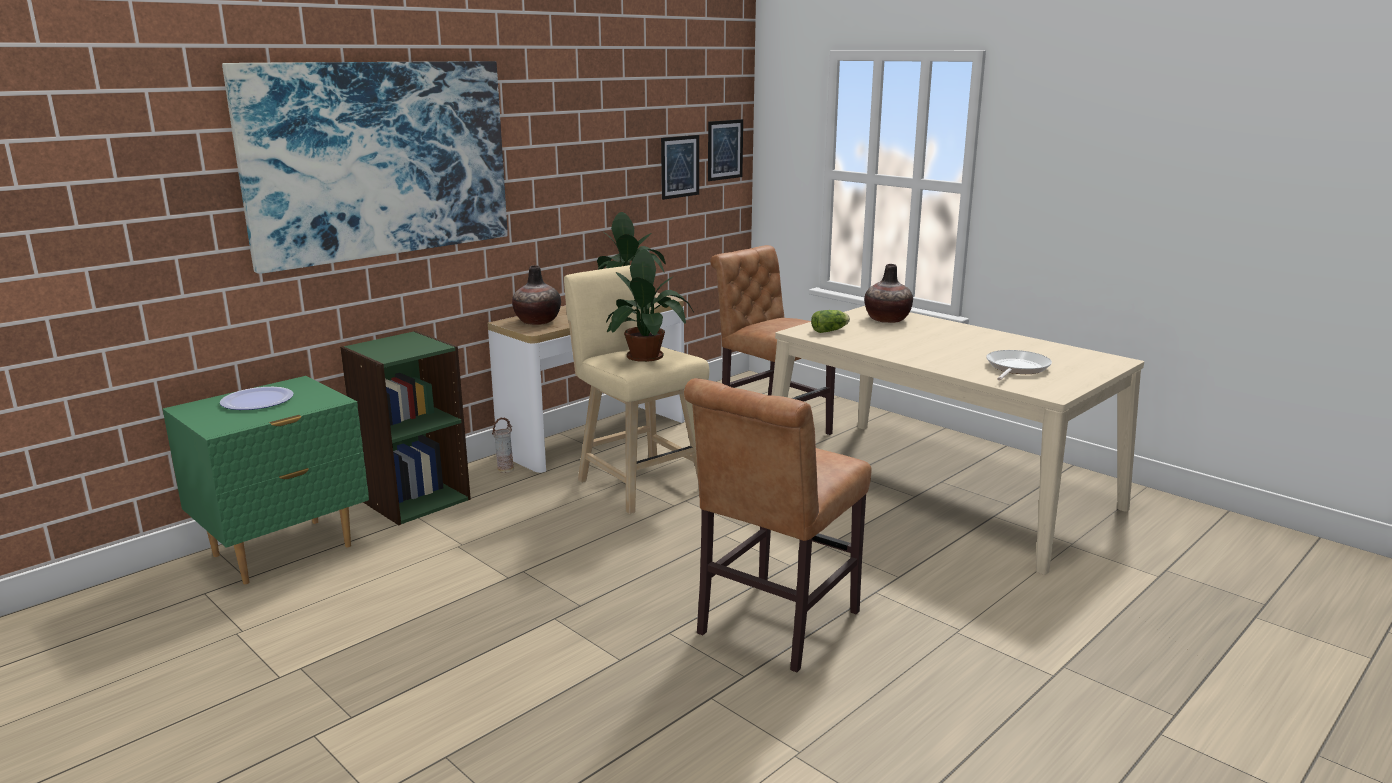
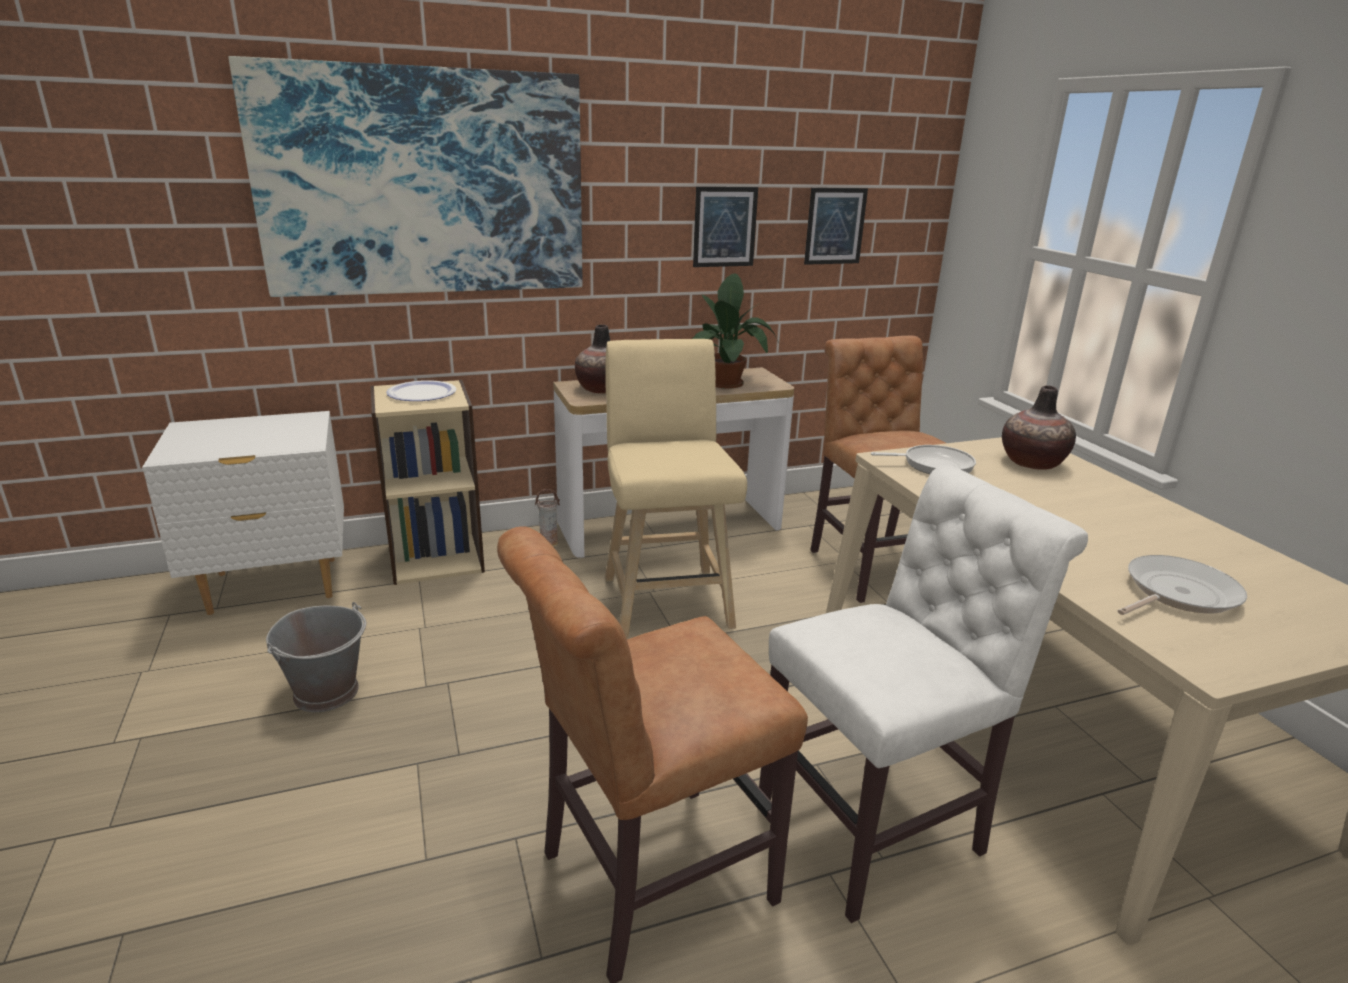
camera: 25 degrees right, 5 degrees up
green nightstand [163,376,369,584] -> white nightstand [142,411,344,615]
plate [220,387,294,410] -> plate moved to [386,380,456,401]
green bookcase [340,331,471,525] -> beige bookcase [370,380,485,585]
potted plant [606,249,694,362] -> none
picture [708,119,743,181] -> picture moved to [693,187,758,267]
lettuce [811,310,850,333] -> frying pan [871,445,976,474]
none -> grey bucket [266,602,366,712]
none -> white chair [759,465,1088,923]

